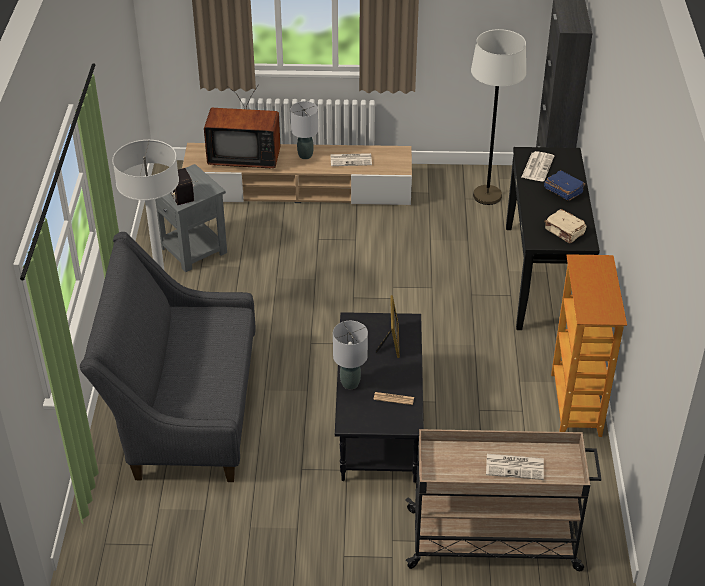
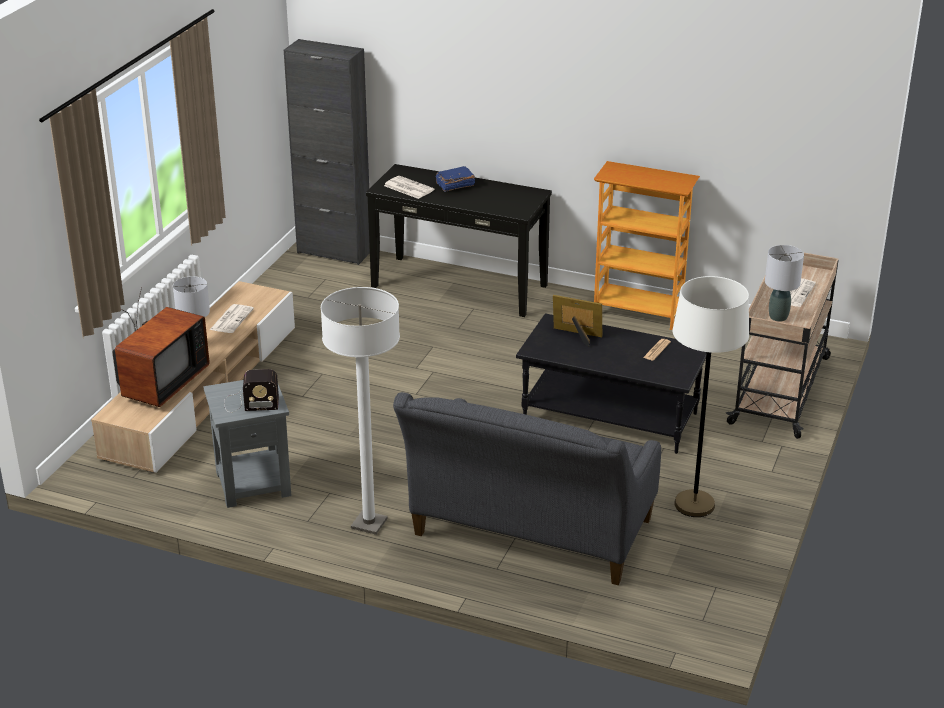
camera: 70 degrees left, 10 degrees down
grey table lamp [333,321,368,389] -> grey table lamp moved to [765,245,804,322]
white floor lamp [471,29,526,205] -> white floor lamp moved to [673,276,749,517]
beige book [544,209,587,244] -> none

